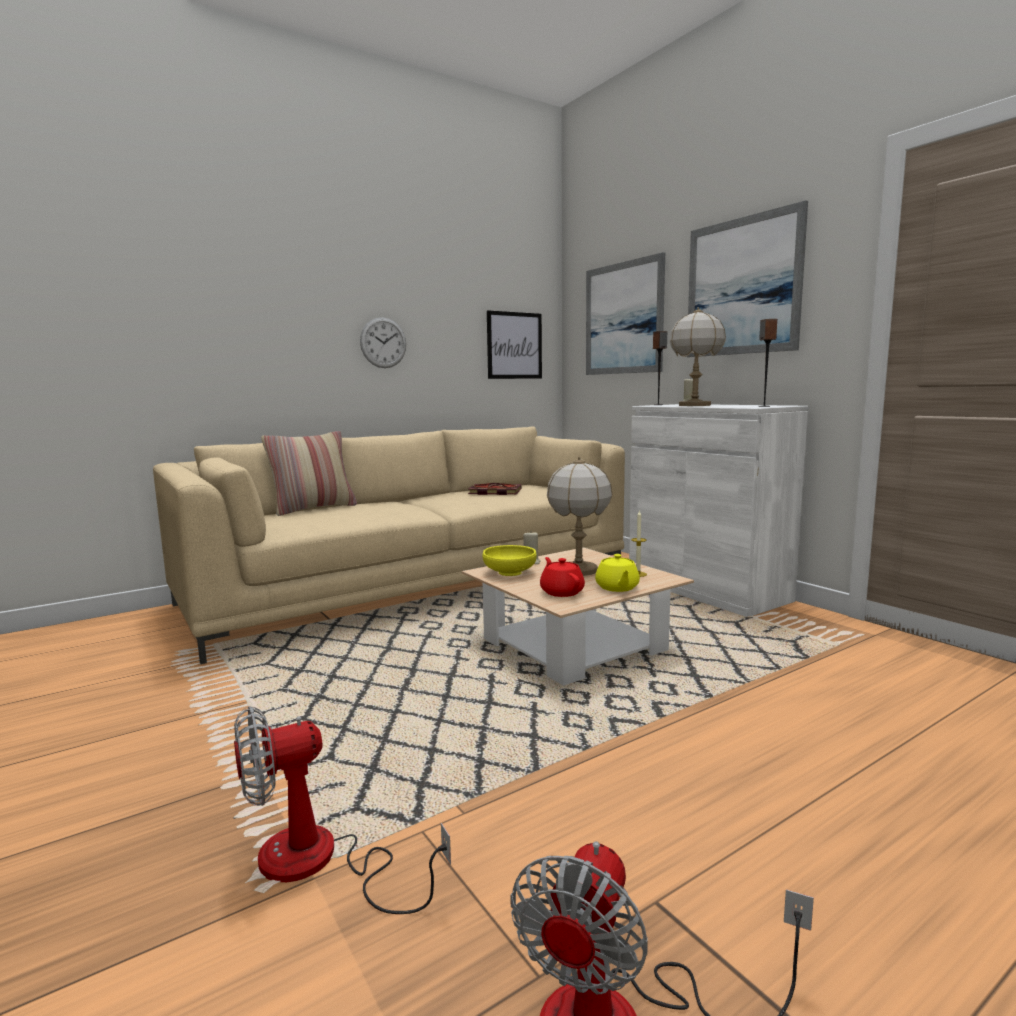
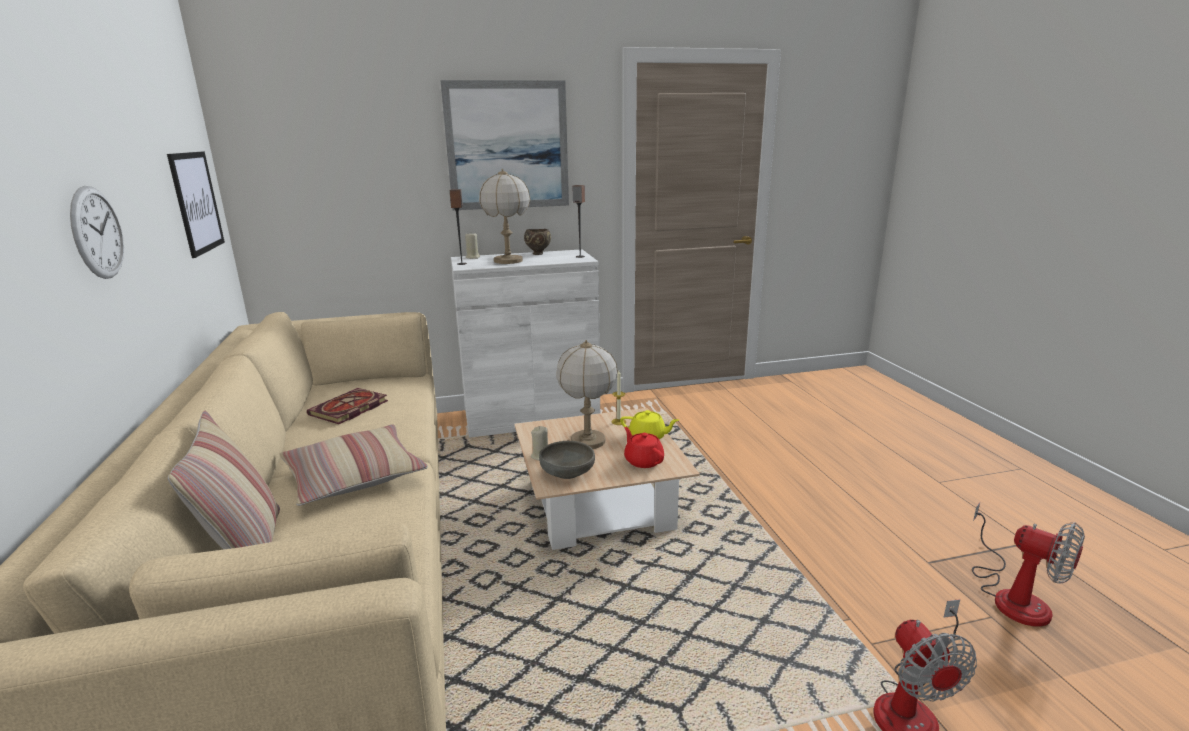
camera: 70 degrees left, 10 degrees up
yellow bowl [483,545,536,576] -> grey bowl [539,441,595,479]
red teapot [540,557,585,597] -> red teapot turned 60 degrees clockwise [624,427,664,468]
picture [586,252,665,375] -> none
none -> pillow [279,424,428,506]
none -> brown bowl [524,229,551,255]

